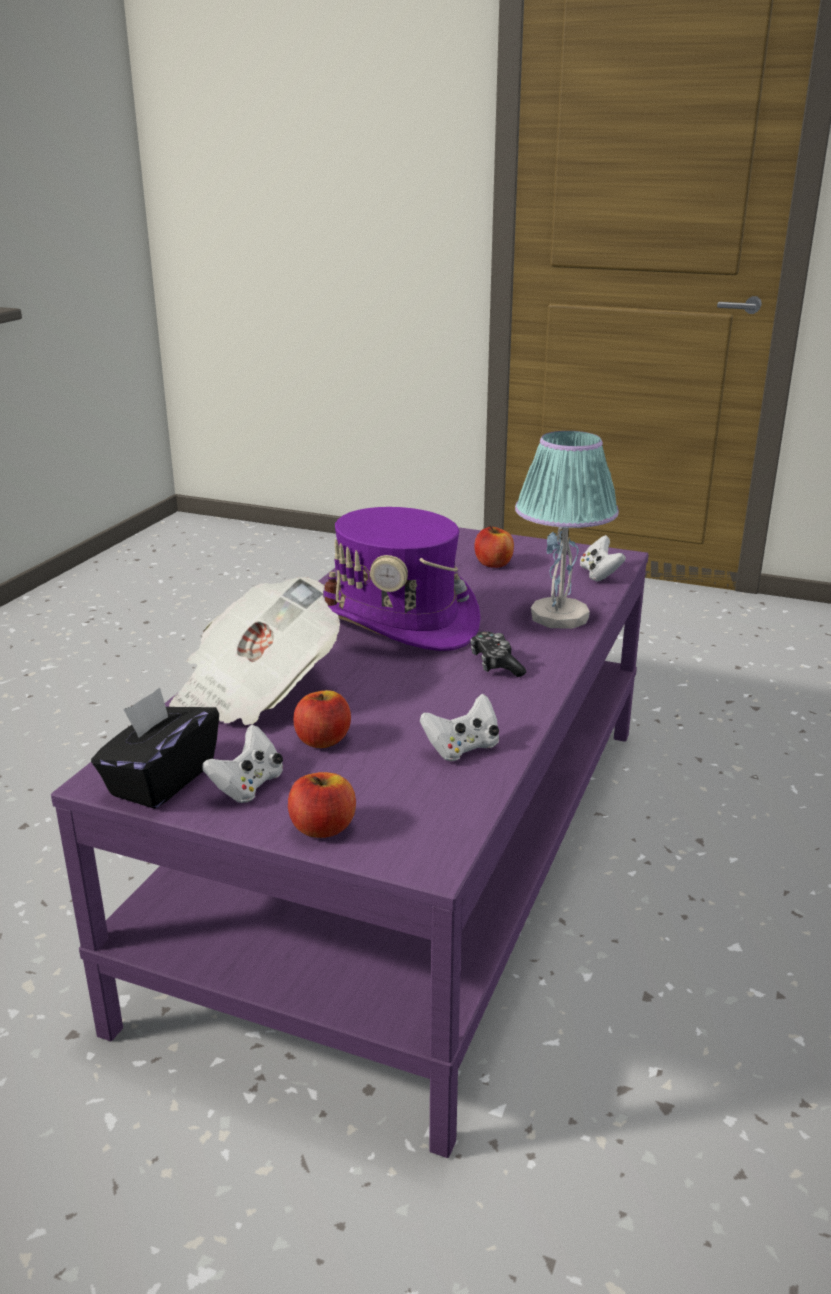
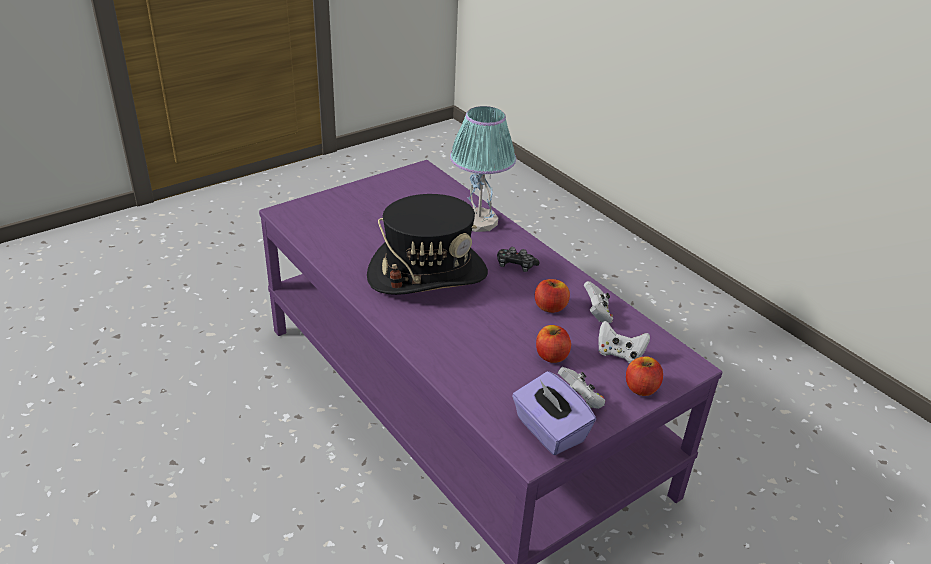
camera: 60 degrees left, 10 degrees up
black tissue box [91,687,219,809] -> purple tissue box [512,371,596,455]
newspaper [169,577,340,725] -> none
purple hat [324,507,481,651] -> black hat [367,194,488,295]
apple [474,525,514,568] -> apple moved to [535,279,570,313]
white game controller [580,535,626,582] -> white game controller moved to [598,321,650,363]

